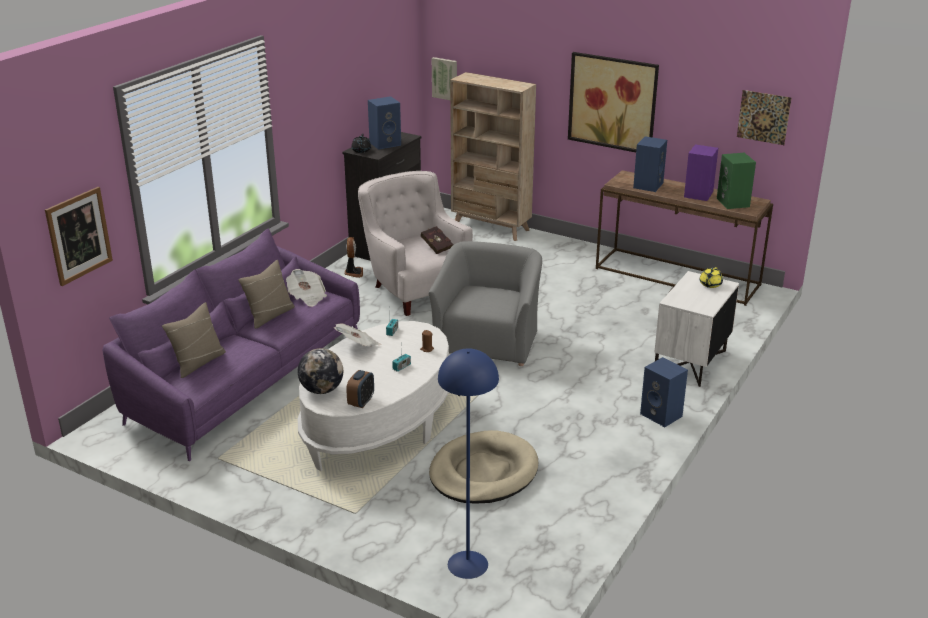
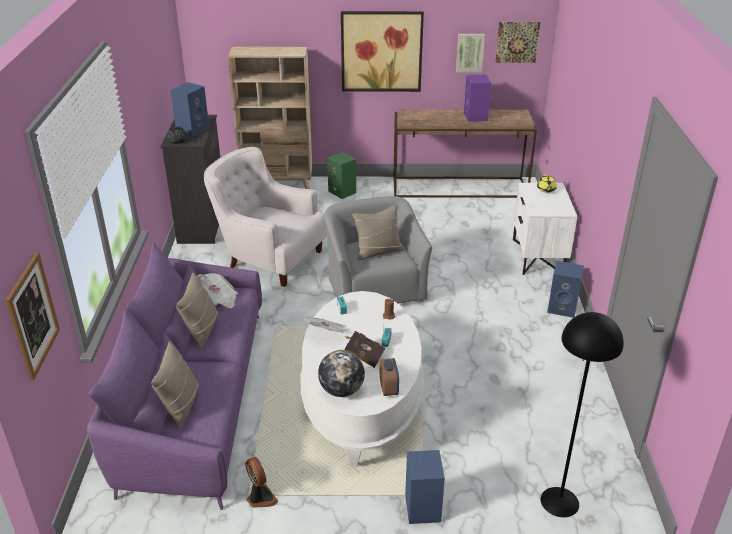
camera: 30 degrees left, 5 degrees up
fan [345,237,363,278] -> fan moved to [245,457,278,508]
red book [421,226,453,254] -> red book moved to [344,331,385,368]
beige dog bed [429,430,538,503] -> none
picture [432,57,457,100] -> picture moved to [456,34,485,73]
blue floor lamp [438,348,499,579] -> black floor lamp [541,312,624,517]
blue speaker [633,136,667,192] -> blue speaker moved to [405,450,445,524]
green speaker [717,153,756,209] -> green speaker moved to [327,152,356,199]
none -> beige pillow [352,204,404,260]

